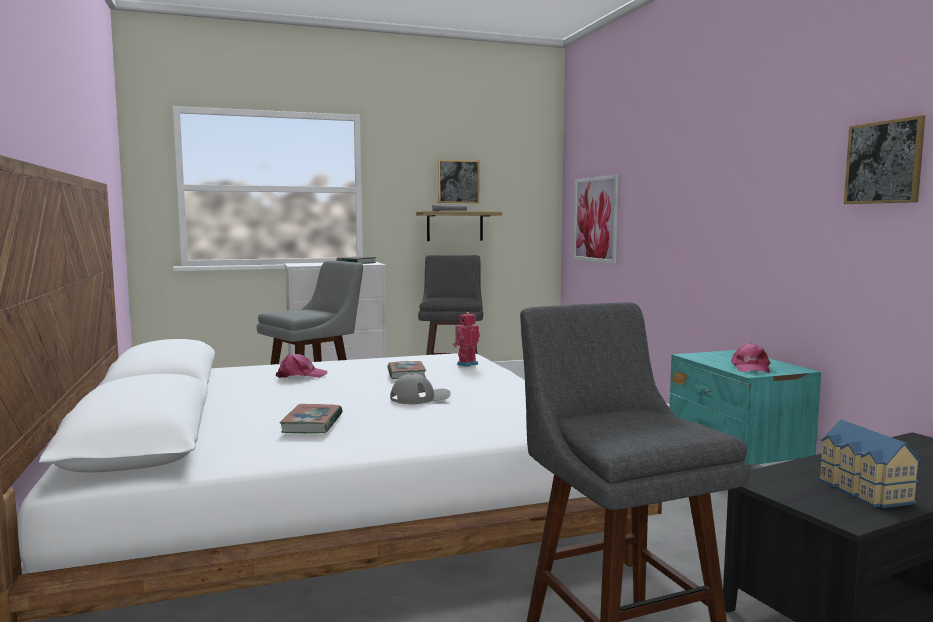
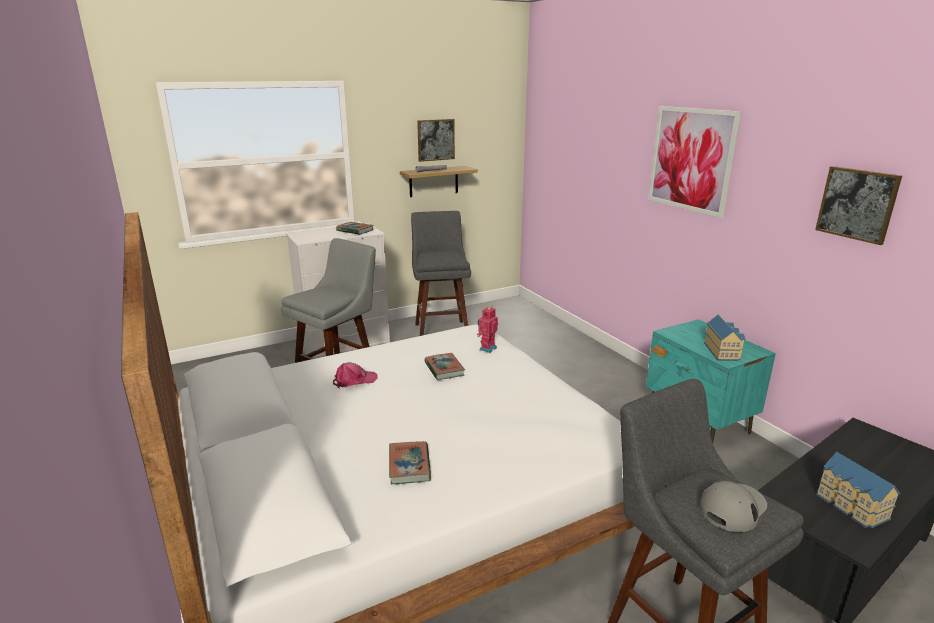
camera: 10 degrees left, 15 degrees up
grey cap [390,374,451,404] -> grey cap moved to [700,481,767,532]
picture [574,175,619,264] -> picture moved to [648,106,741,218]
pink cap [731,343,770,373] -> toy house [704,315,745,361]

